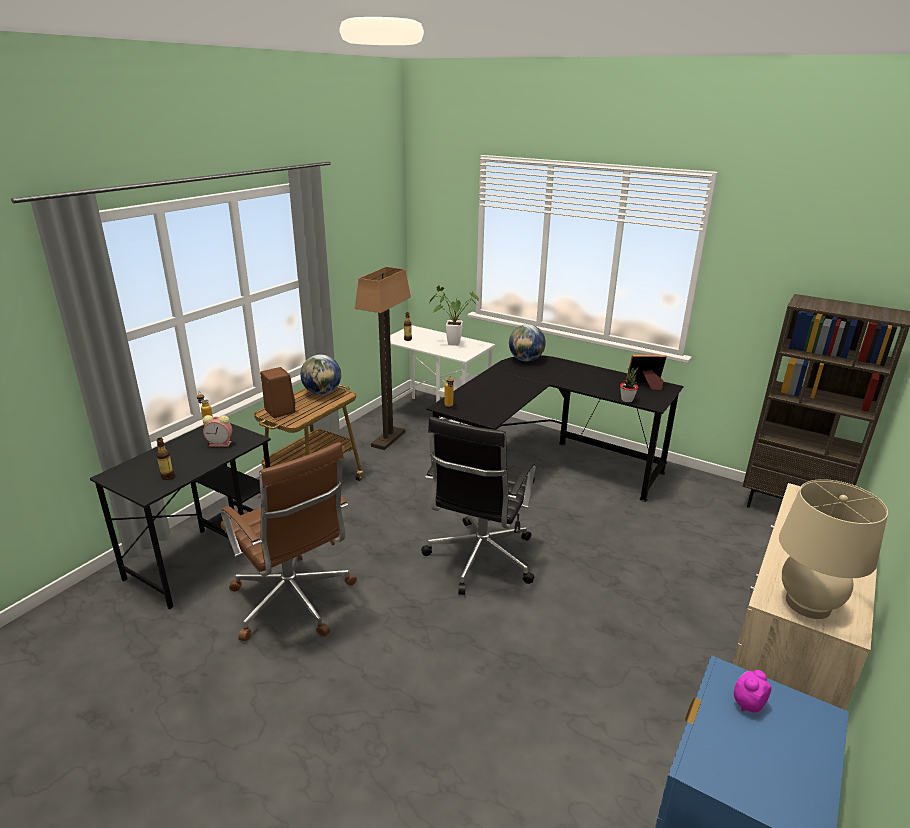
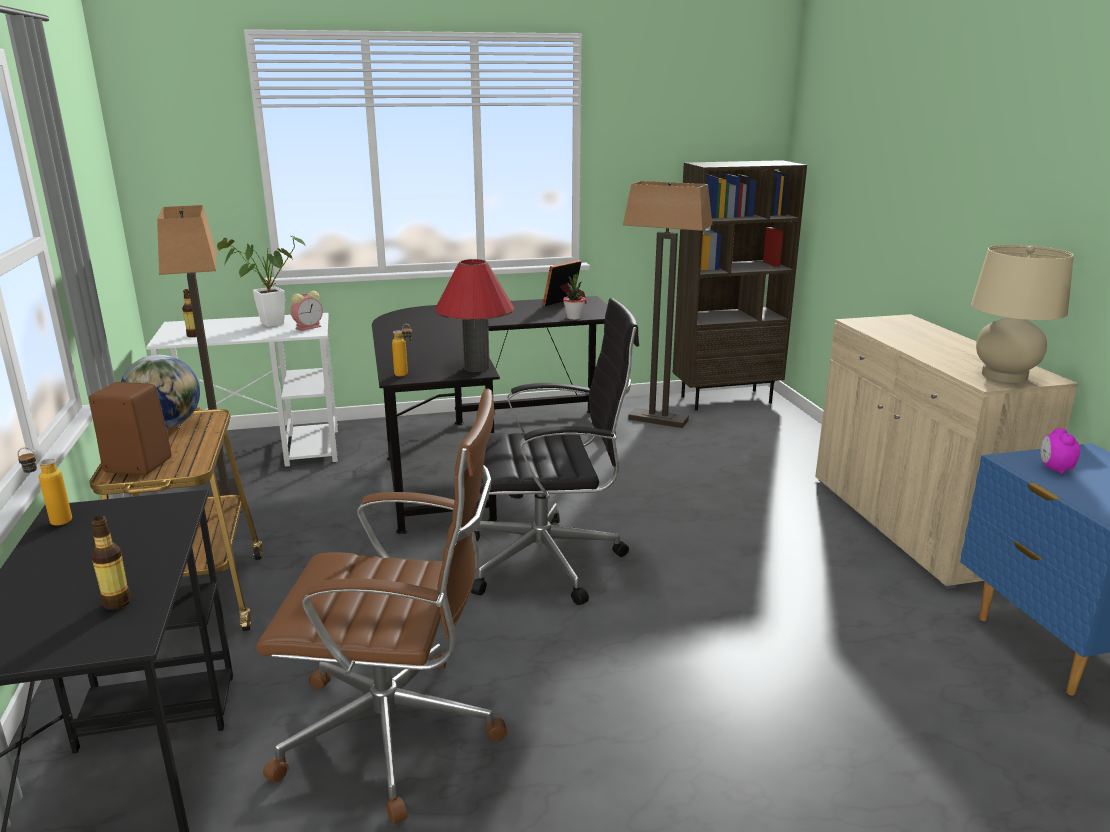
camera: 45 degrees left, 5 degrees down
alarm clock [203,415,232,447] -> alarm clock moved to [291,291,323,331]
black office chair [421,417,535,595] -> black office chair turned 75 degrees counterclockwise [471,298,639,605]
globe [509,324,546,361] -> none
none -> red table lamp [435,259,515,372]
none -> floor lamp [623,181,712,428]

